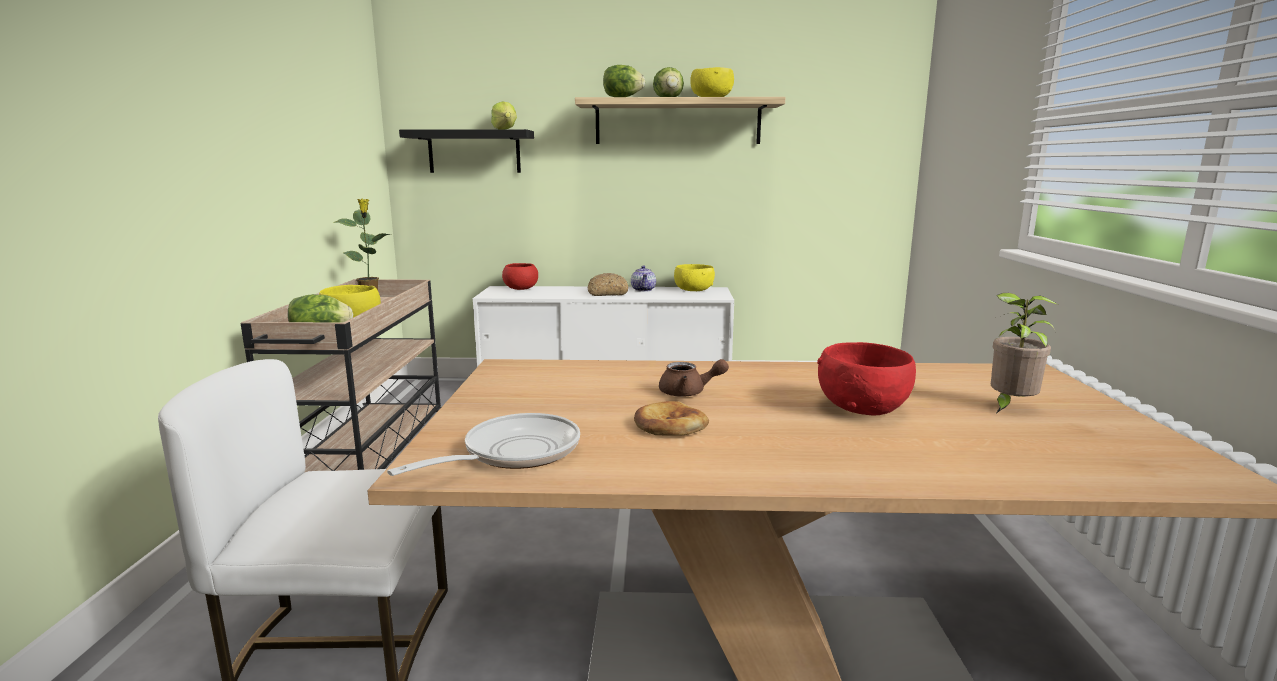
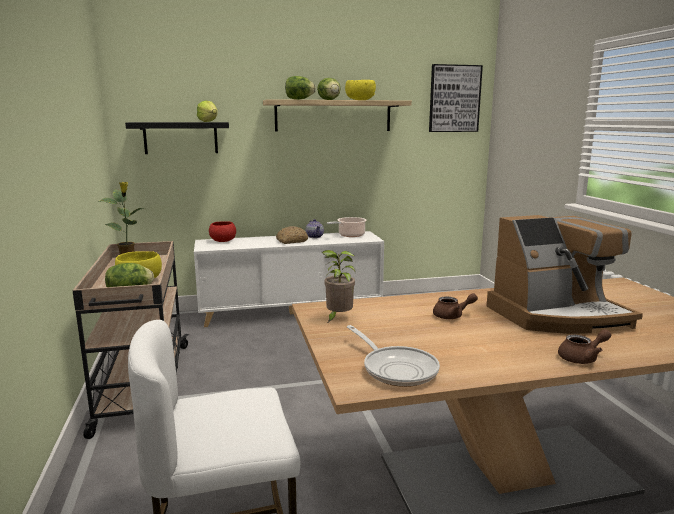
camera: 15 degrees left, 0 degrees up
frying pan [387,413,580,476] -> frying pan turned 120 degrees clockwise [347,325,440,387]
bread [634,401,709,436] -> none
yellow bowl [674,264,715,291] -> cooking pot [327,217,367,237]
red bowl [817,342,916,415] -> coffee machine [486,215,643,334]
potted plant [991,293,1058,413] -> potted plant moved to [322,250,356,324]
none -> picture [429,64,483,132]
none -> brown teapot [558,329,611,364]

